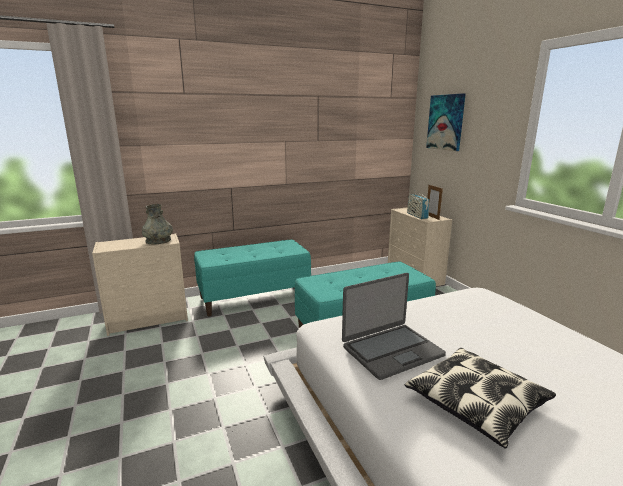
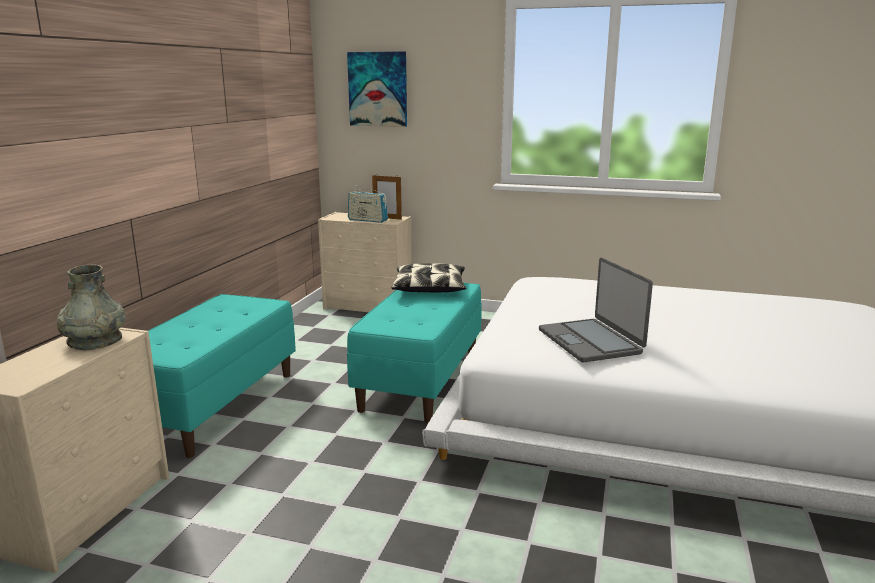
camera: 50 degrees left, 0 degrees up
laptop [342,273,446,380] -> laptop turned 150 degrees clockwise [539,258,653,363]
pillow [405,348,556,449] -> pillow moved to [391,263,466,292]

